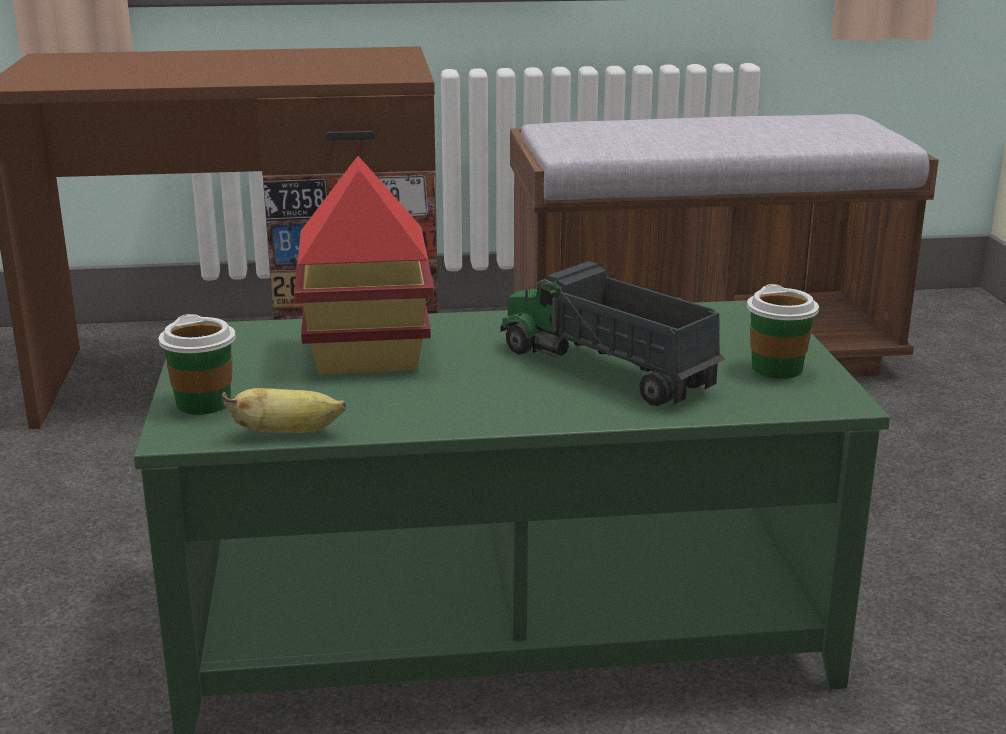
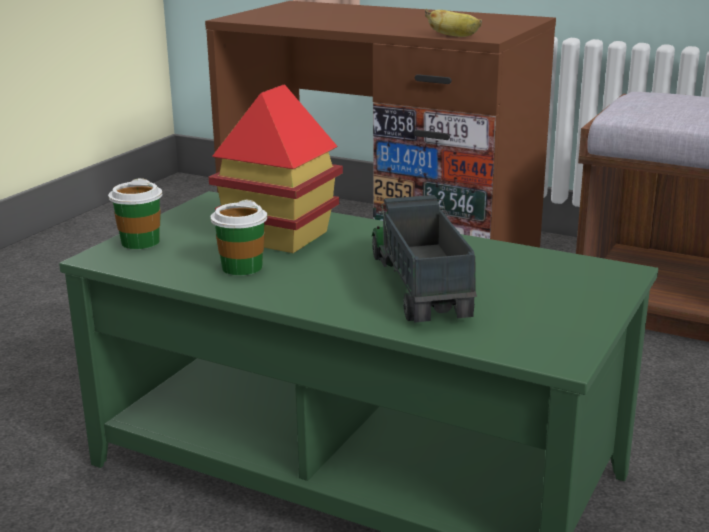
camera: 35 degrees right, 0 degrees up
banana [221,388,346,433] -> banana moved to [425,9,482,37]
cup [747,284,819,379] -> cup moved to [211,199,267,276]

